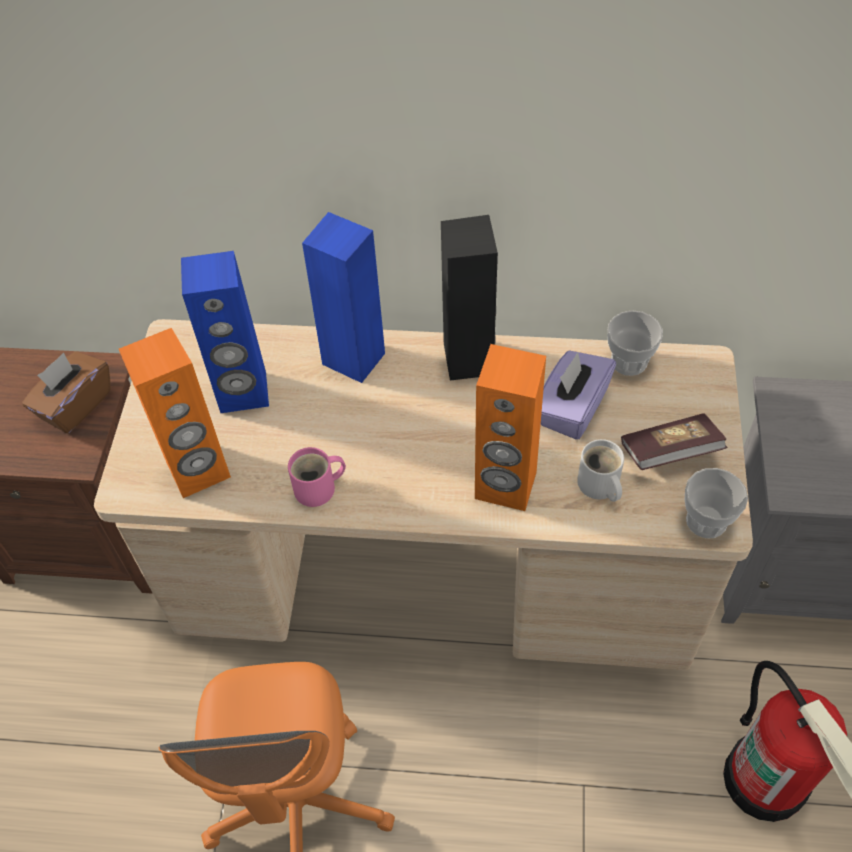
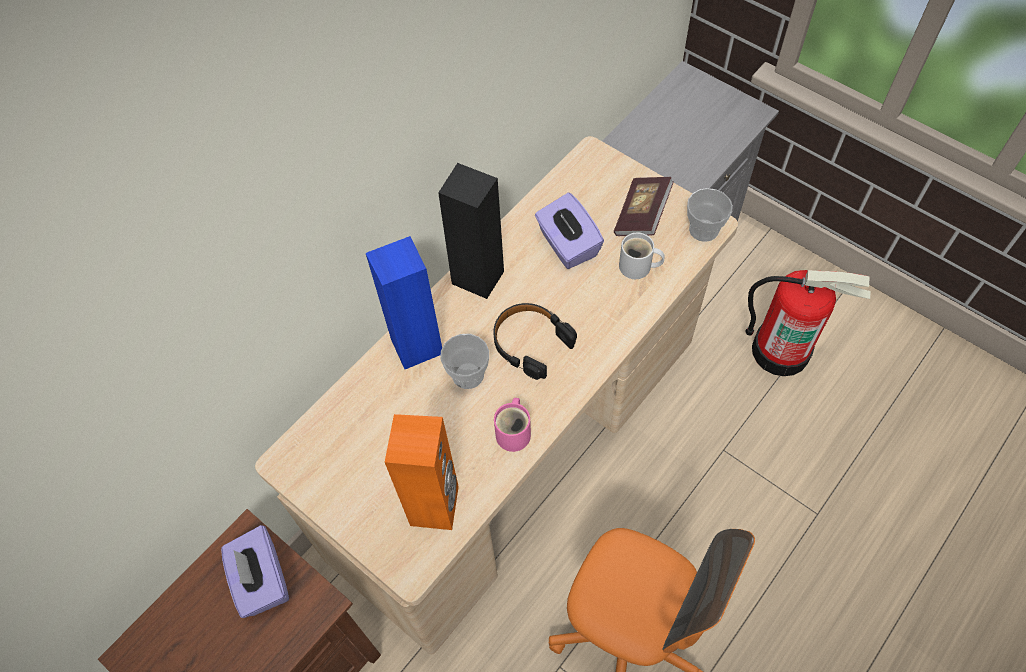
camera: 55 degrees left, 5 degrees up
brown tissue box [22,351,110,433] -> purple tissue box [221,525,289,618]
blue speaker [181,251,269,413] -> none
orange speaker [475,344,546,511] -> none
cup [607,310,663,376] -> cup moved to [440,334,489,389]
none -> black headphones [494,303,577,380]

